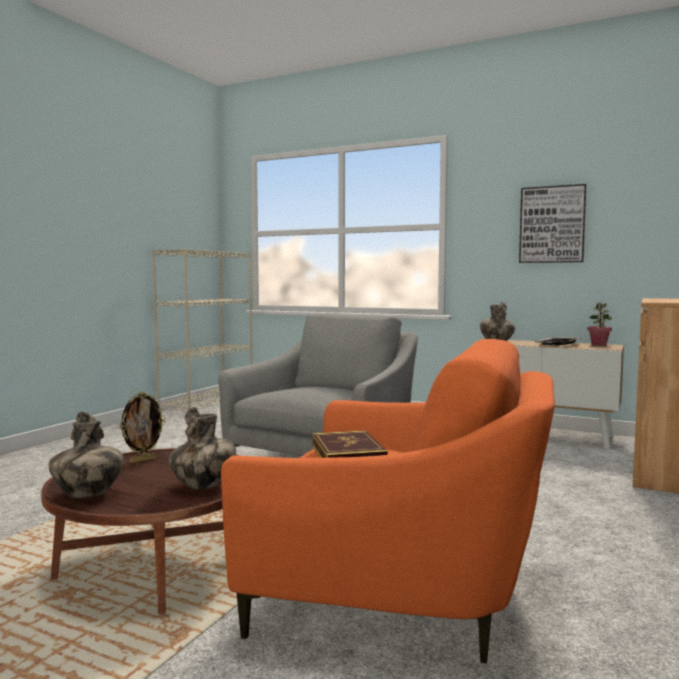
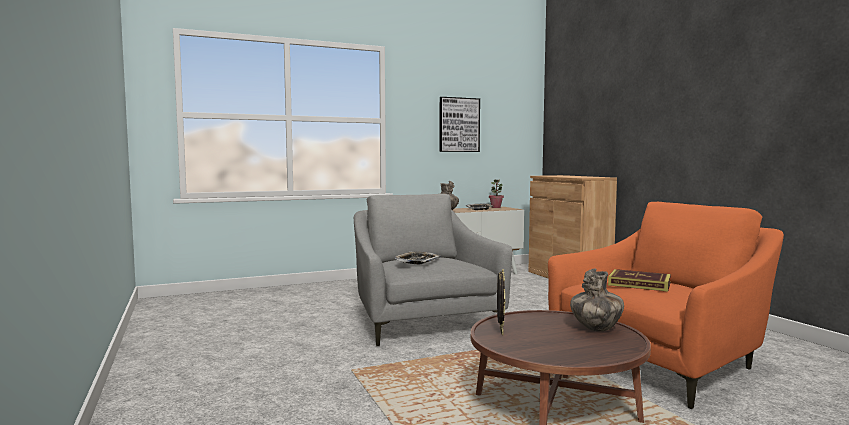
camera: 50 degrees left, 0 degrees up
vase [48,411,124,498] -> none
beige bookcase [152,249,253,412] -> none
none -> tray [394,251,441,264]

